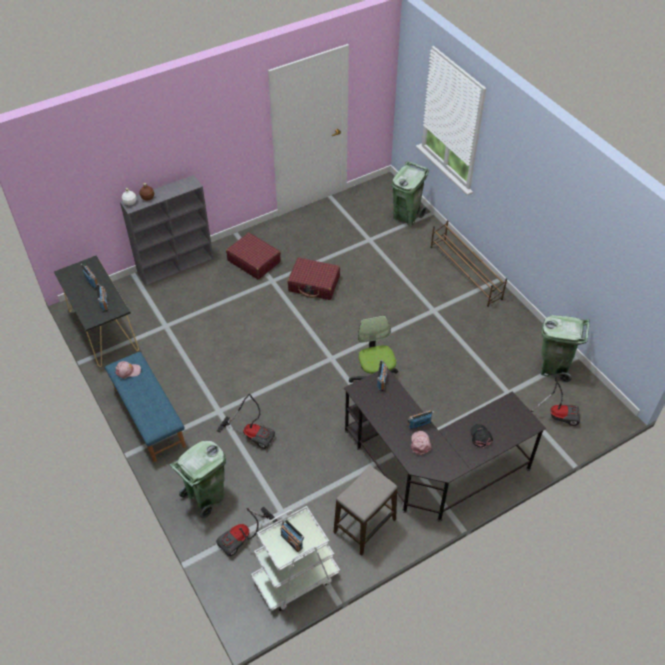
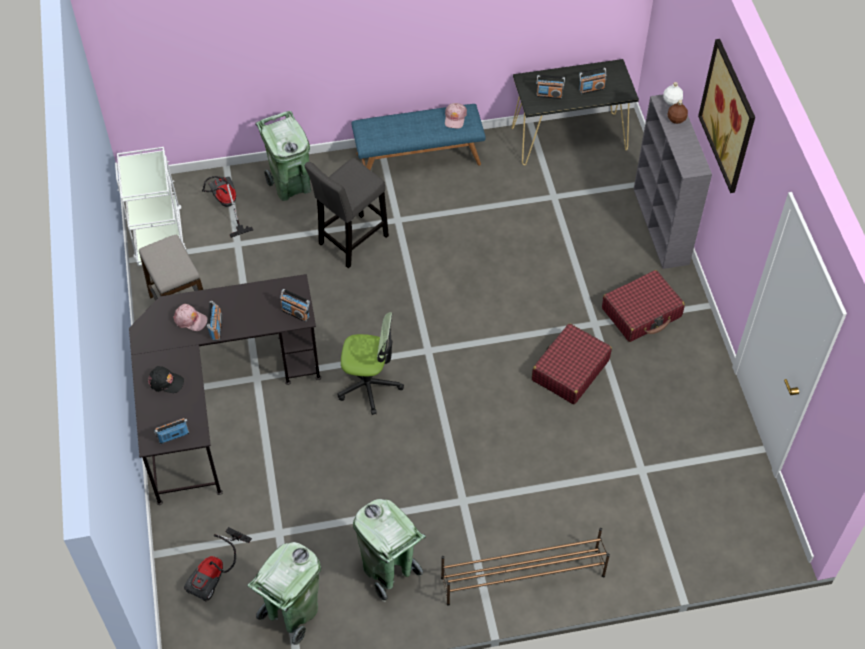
camera: 110 degrees right, 5 degrees up
vacuum cleaner [217,394,275,449] -> grey stool [305,158,389,268]
radio [281,519,304,552] -> radio moved to [154,418,189,444]
green trash can [392,161,429,226] -> green trash can moved to [353,499,426,602]
none -> picture [698,39,755,193]

